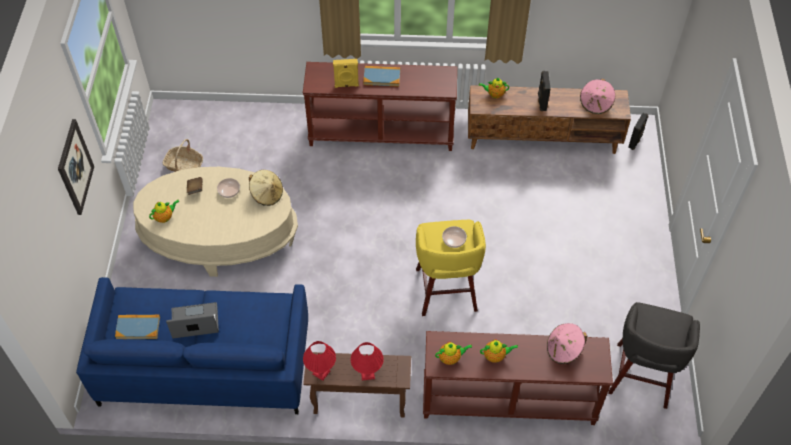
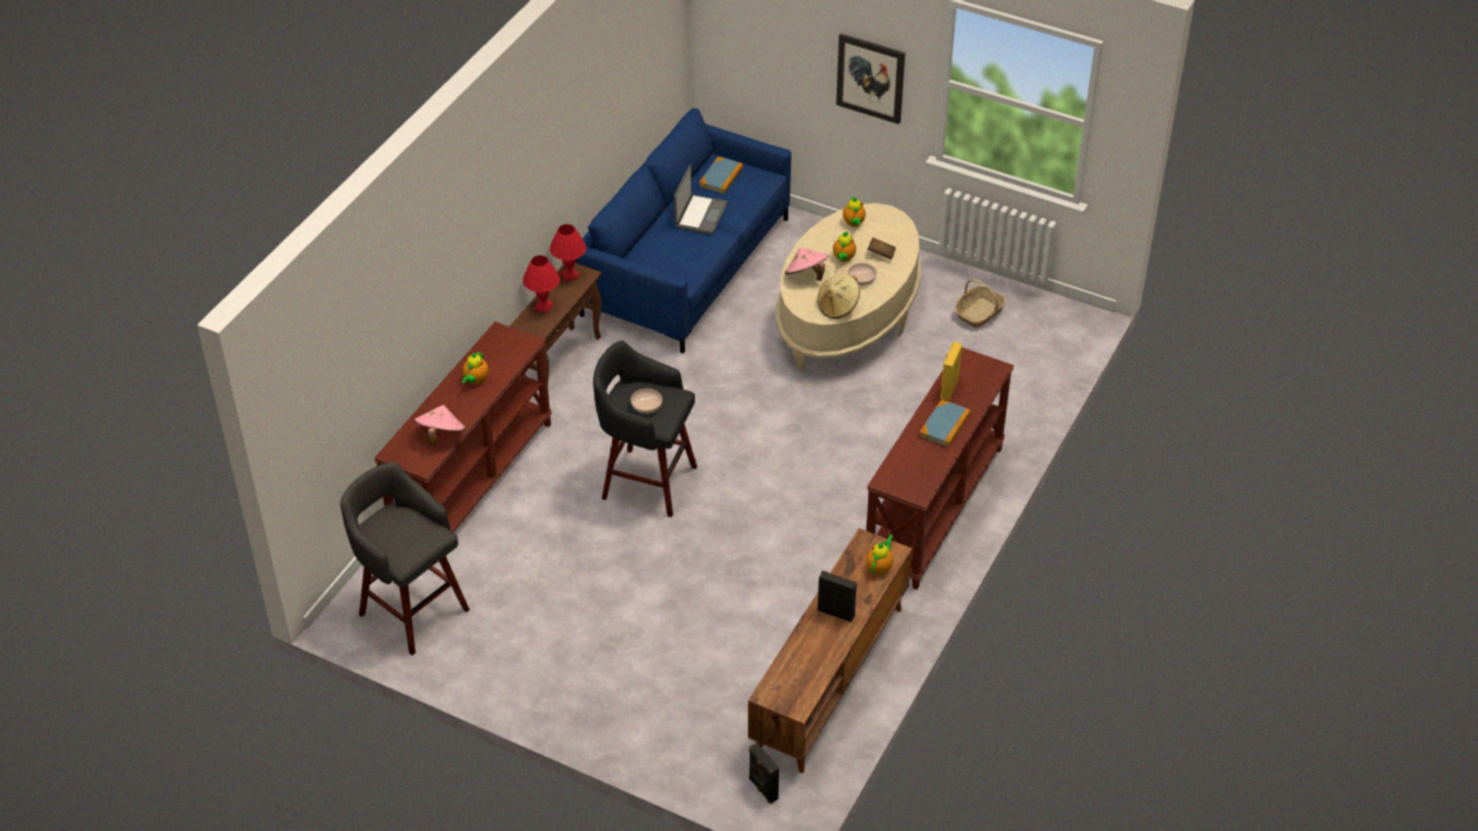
camera: 115 degrees right, 10 degrees down
yellow stool [416,220,486,316] -> black stool [593,341,697,517]
teapot [435,341,472,365] -> teapot moved to [833,232,856,262]
pink hat [580,79,615,114] -> pink hat moved to [785,248,828,281]

